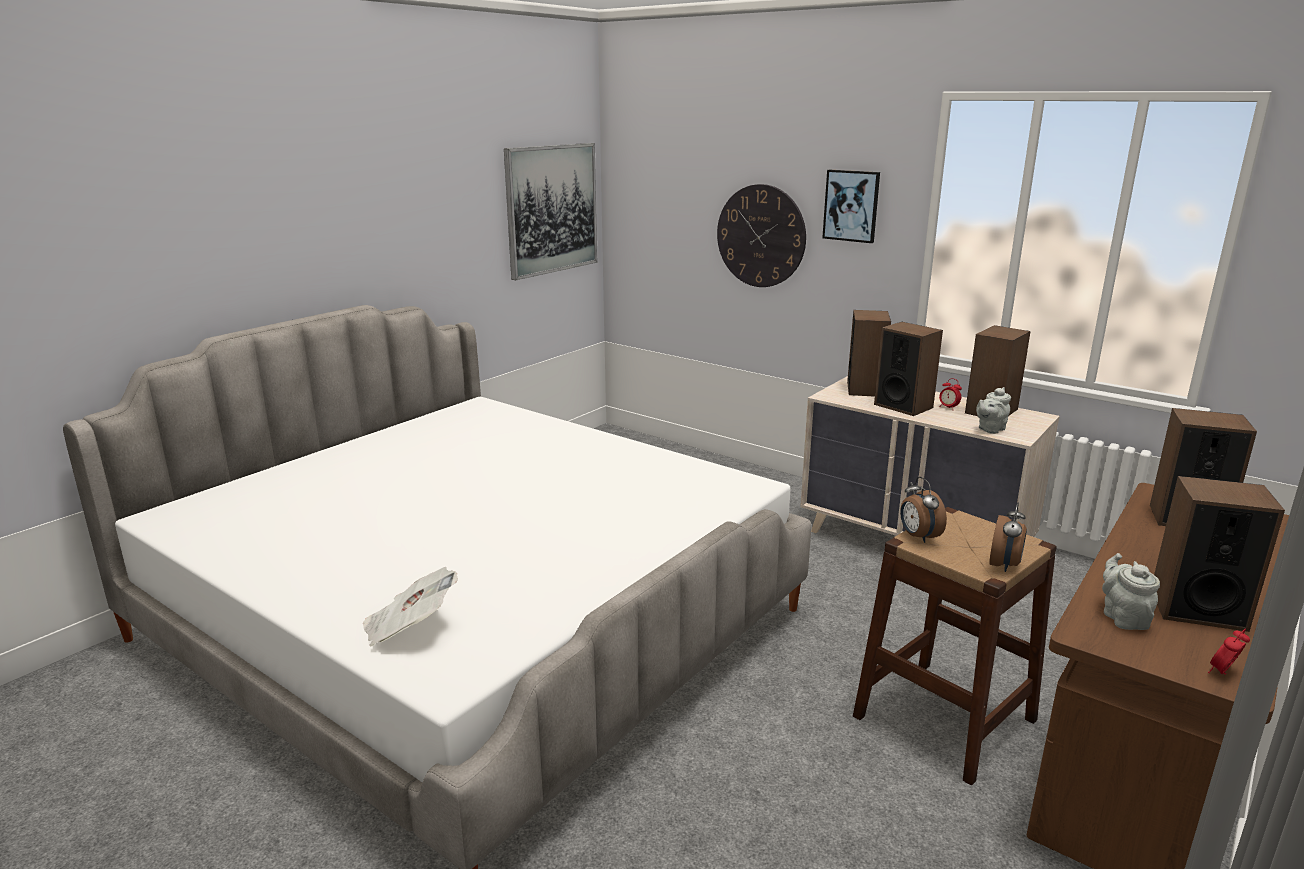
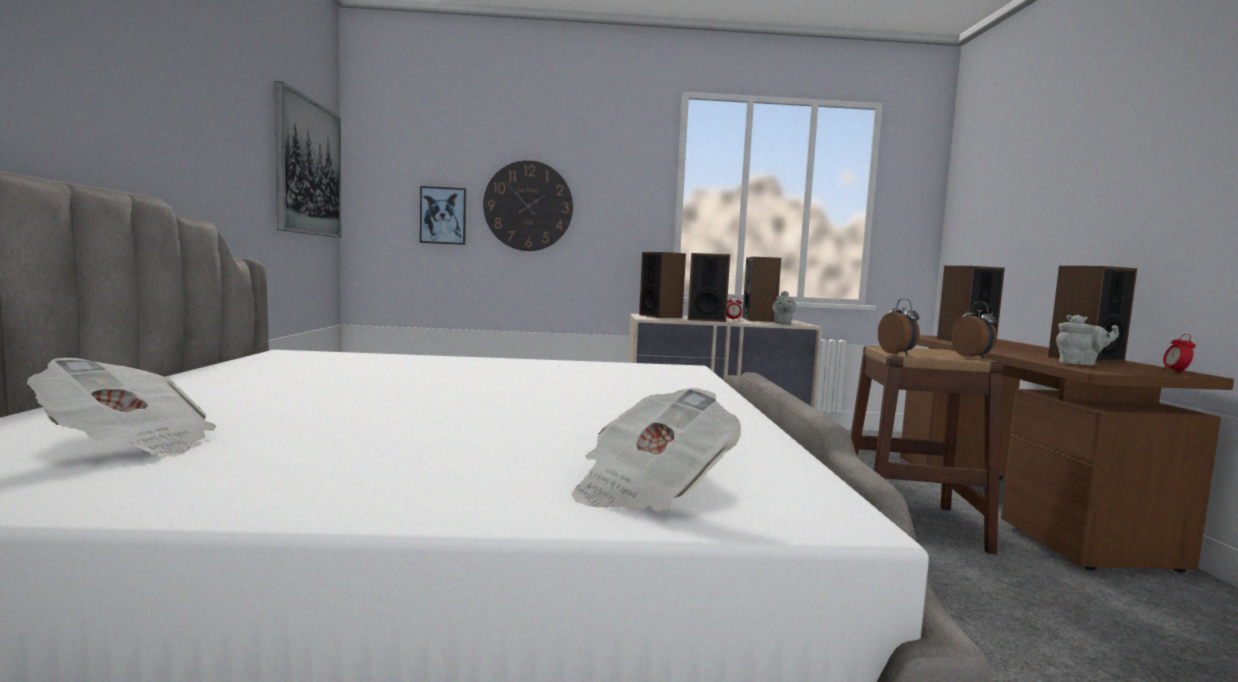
camera: 40 degrees left, 15 degrees down
picture [822,170,880,243] -> picture moved to [420,186,466,245]
alarm clock [900,477,947,543] -> alarm clock turned 135 degrees counterclockwise [878,298,920,355]
grey teapot [1102,553,1160,630] -> grey teapot turned 150 degrees clockwise [1056,315,1119,366]
none -> newspaper [27,358,216,457]

